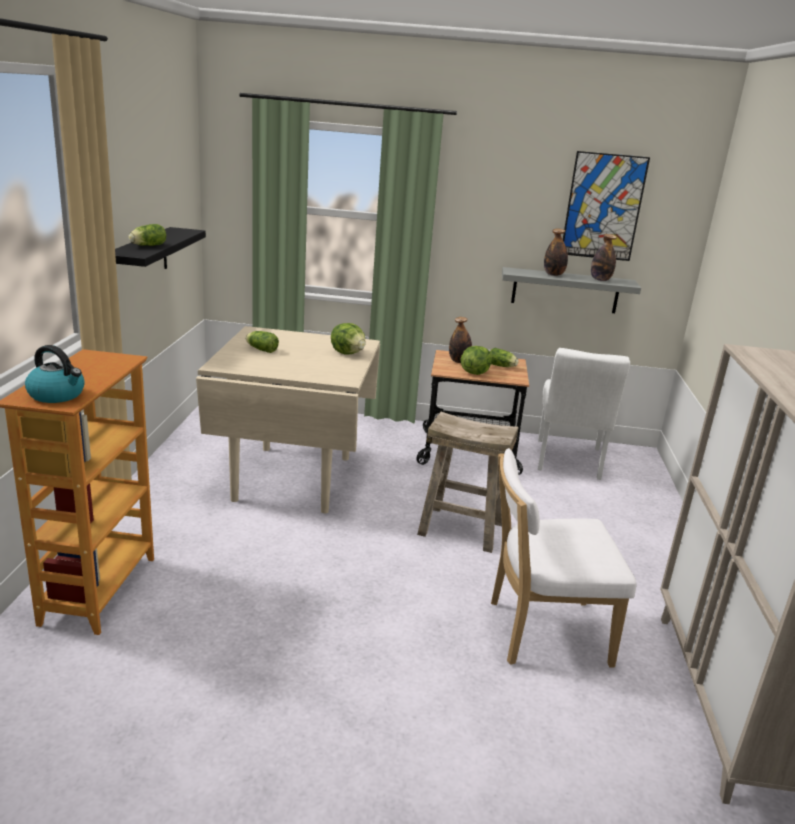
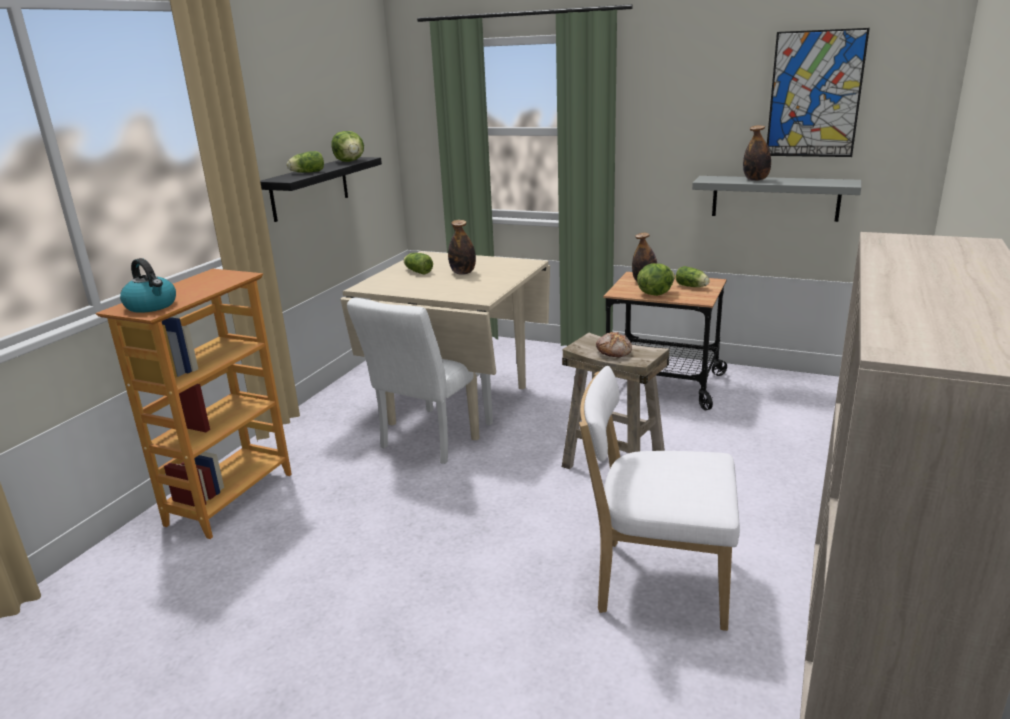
camera: 20 degrees right, 0 degrees up
lettuce [331,323,366,355] -> lettuce moved to [332,131,364,162]
white chair [538,348,630,480] -> white chair moved to [347,298,493,464]
bottle [591,234,617,281] -> bottle moved to [448,220,476,275]
none -> bread [596,332,632,357]

